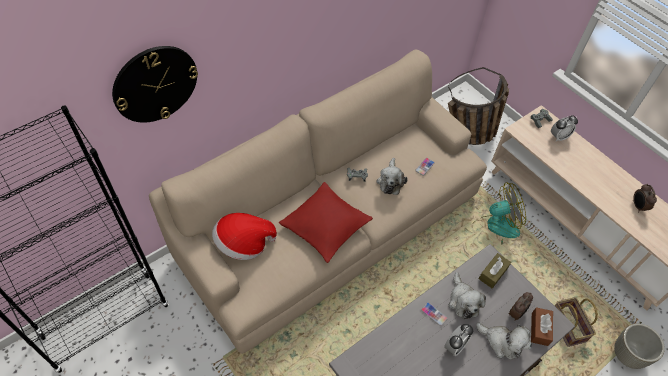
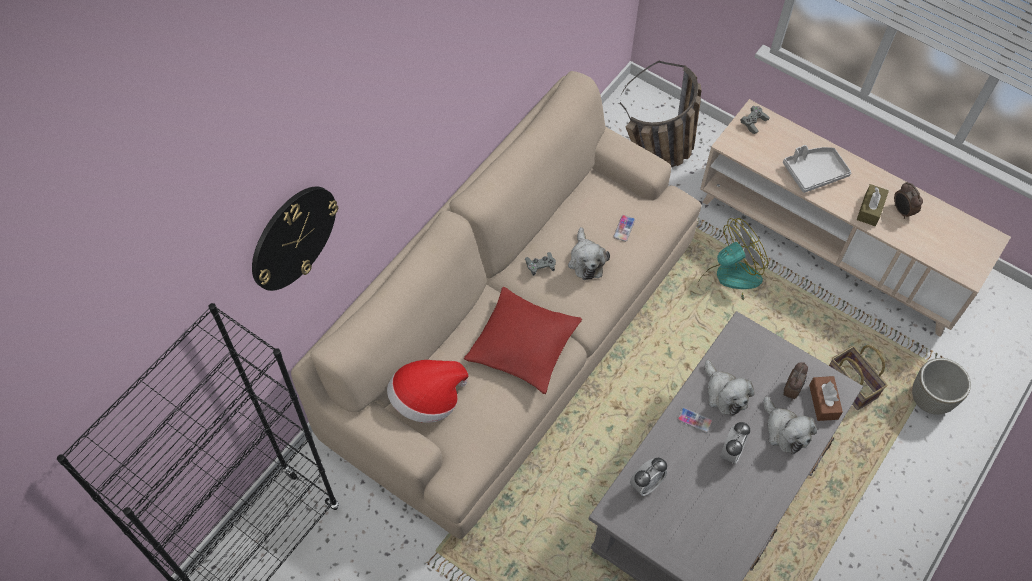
camera: 15 degrees left, 5 degrees up
plush toy [476,322,532,359] -> plush toy turned 45 degrees clockwise [763,396,817,454]
brown tissue box [479,253,511,288] -> brown tissue box moved to [857,184,889,226]
alarm clock [551,115,578,141] -> alarm clock moved to [630,458,667,496]
none -> grey tray [783,145,851,193]

